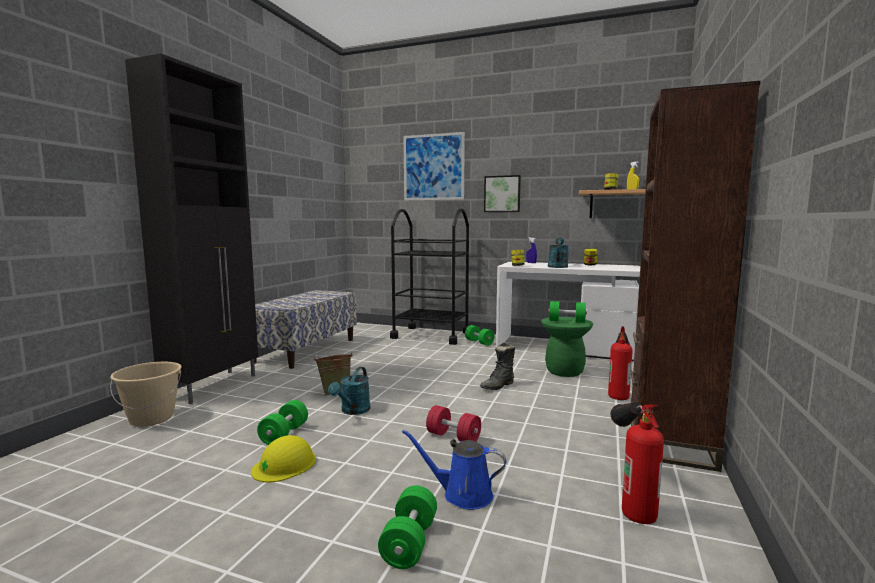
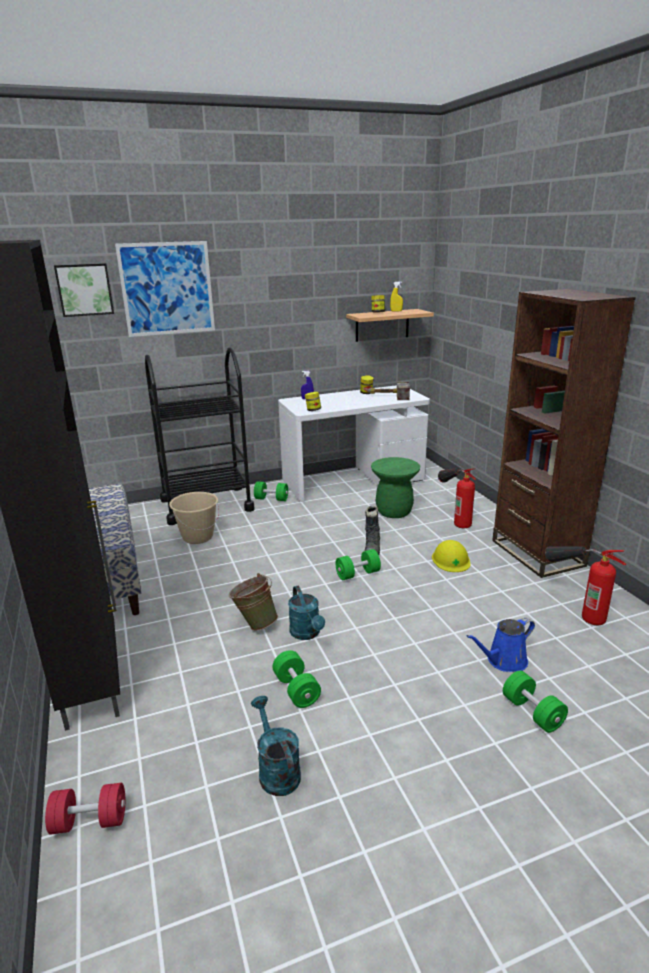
camera: 40 degrees left, 15 degrees up
beige bucket [110,362,182,427] -> beige bucket moved to [169,492,219,544]
yellow hard hat [251,435,316,482] -> yellow hard hat moved to [432,540,471,572]
red dumbbell [426,405,481,442] -> red dumbbell moved to [45,783,125,835]
picture [484,175,521,212] -> picture moved to [54,263,114,317]
turquoise watering can [548,238,569,268] -> turquoise watering can moved to [251,696,301,796]
green dumbbell [548,301,587,323] -> green dumbbell moved to [336,549,381,580]
none -> hammer [367,381,410,400]

